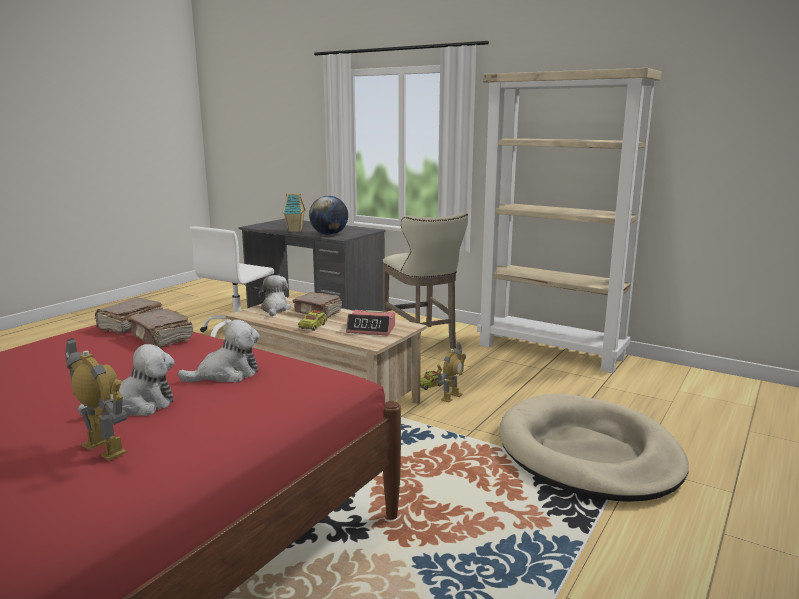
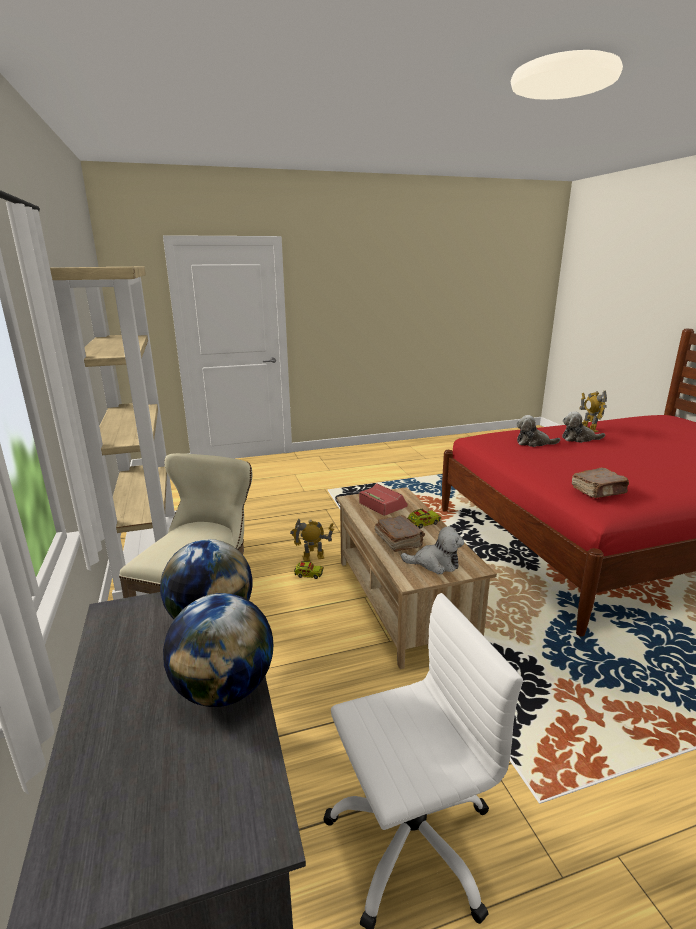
camera: 140 degrees left, 5 degrees up
brown book [127,308,194,348] -> none
plush toy [258,275,291,316] -> plush toy turned 120 degrees counterclockwise [401,526,464,574]
toy house [283,193,306,232] -> globe [163,593,273,707]
beige dog bed [499,394,689,502] -> none

